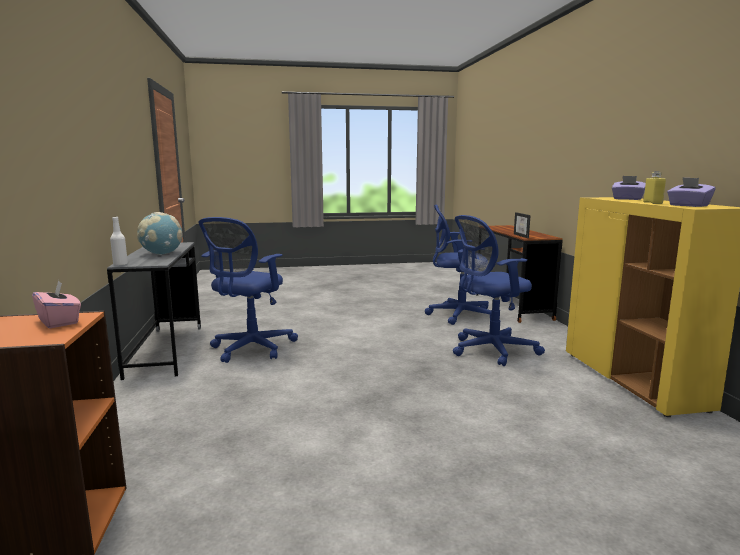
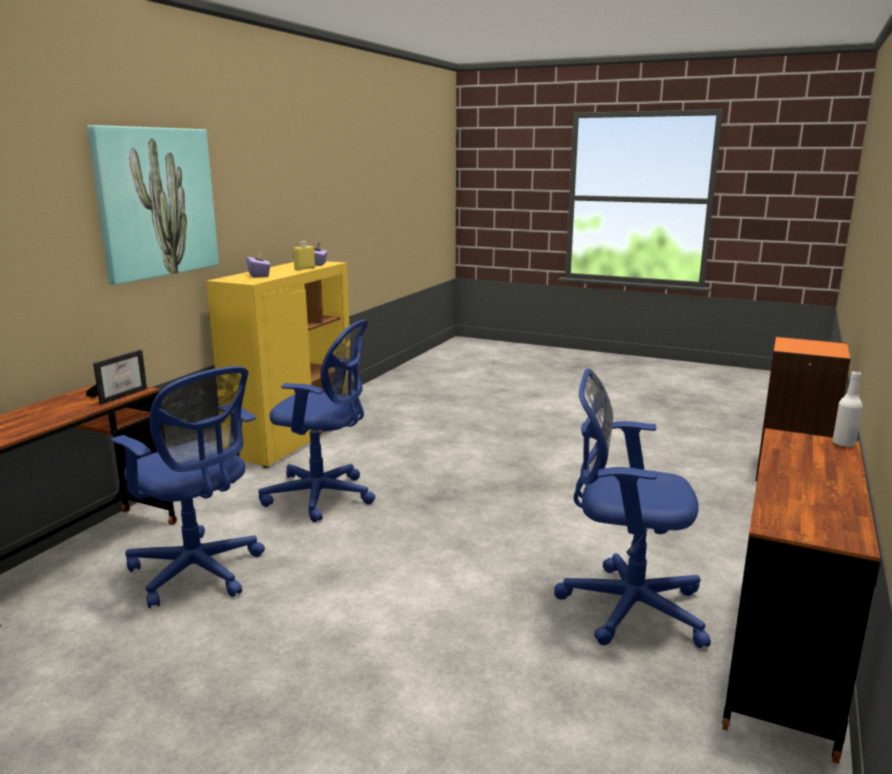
camera: 145 degrees left, 5 degrees up
pink tissue box [32,280,81,328] -> none
grey desk [107,242,201,380] -> brown desk [722,428,881,764]
globe [137,212,183,255] -> none
blue office chair [199,217,298,363] -> blue office chair turned 135 degrees counterclockwise [554,368,711,648]
none -> picture [87,125,219,285]

